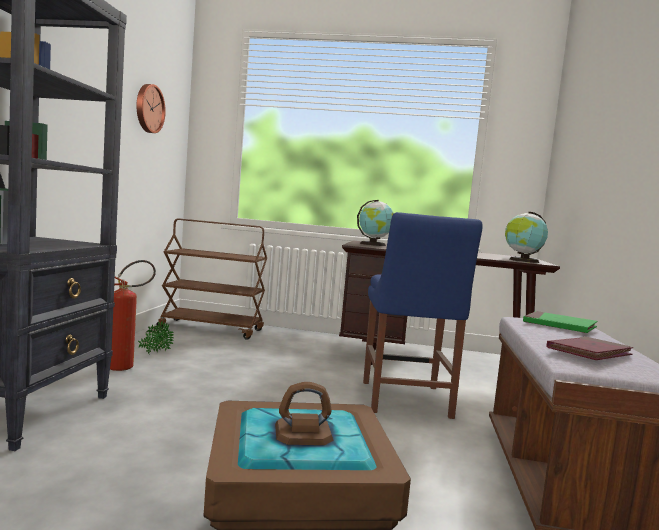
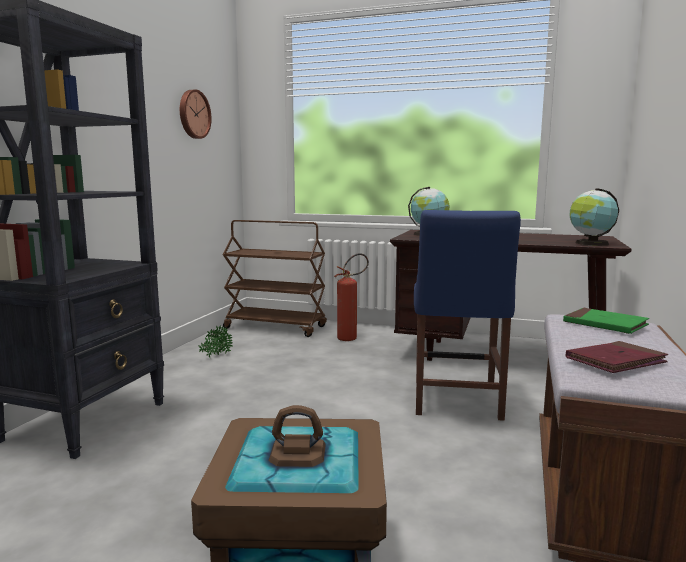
camera: 10 degrees right, 5 degrees up
fire extinguisher [110,260,156,371] -> fire extinguisher moved to [334,253,369,341]

